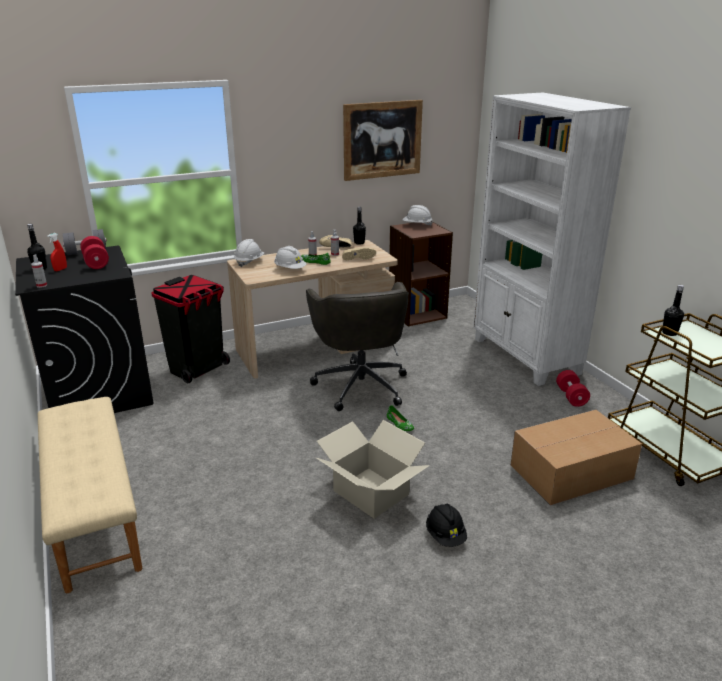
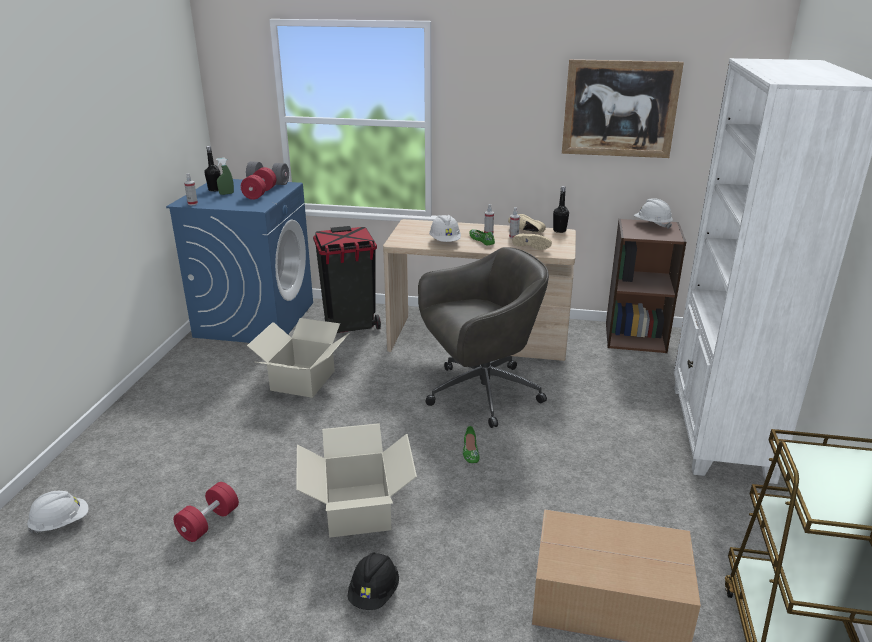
camera: 35 degrees right, 0 degrees up
black washing machine [15,246,154,413] -> blue washing machine [166,179,313,343]
beige bench [38,397,142,593] -> none
red spray bottle [47,233,67,271] -> green spray bottle [216,158,234,195]
white hard hat [234,239,264,267] -> white hard hat moved to [27,491,89,534]
grey office chair [306,282,409,411] -> grey office chair turned 135 degrees counterclockwise [418,247,549,428]
red dumbbell [556,370,590,407] -> red dumbbell moved to [173,482,239,542]
black bottle [662,285,684,336] -> none
none -> cardboard box [247,318,349,398]

